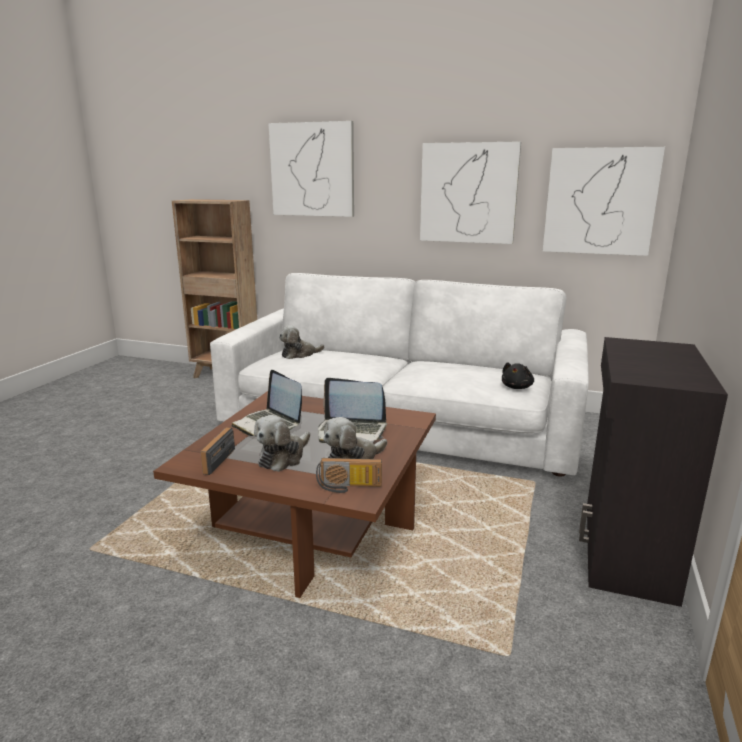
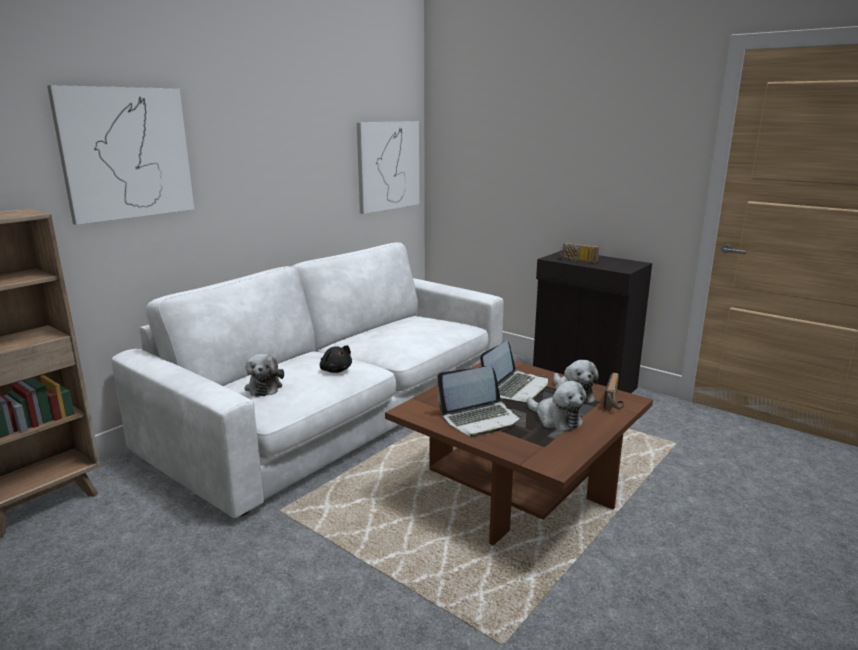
camera: 70 degrees left, 0 degrees up
radio [200,427,235,475] -> radio moved to [560,243,599,263]
picture [420,141,521,244] -> none
black plush toy [502,362,534,389] -> black plush toy moved to [320,345,352,373]

